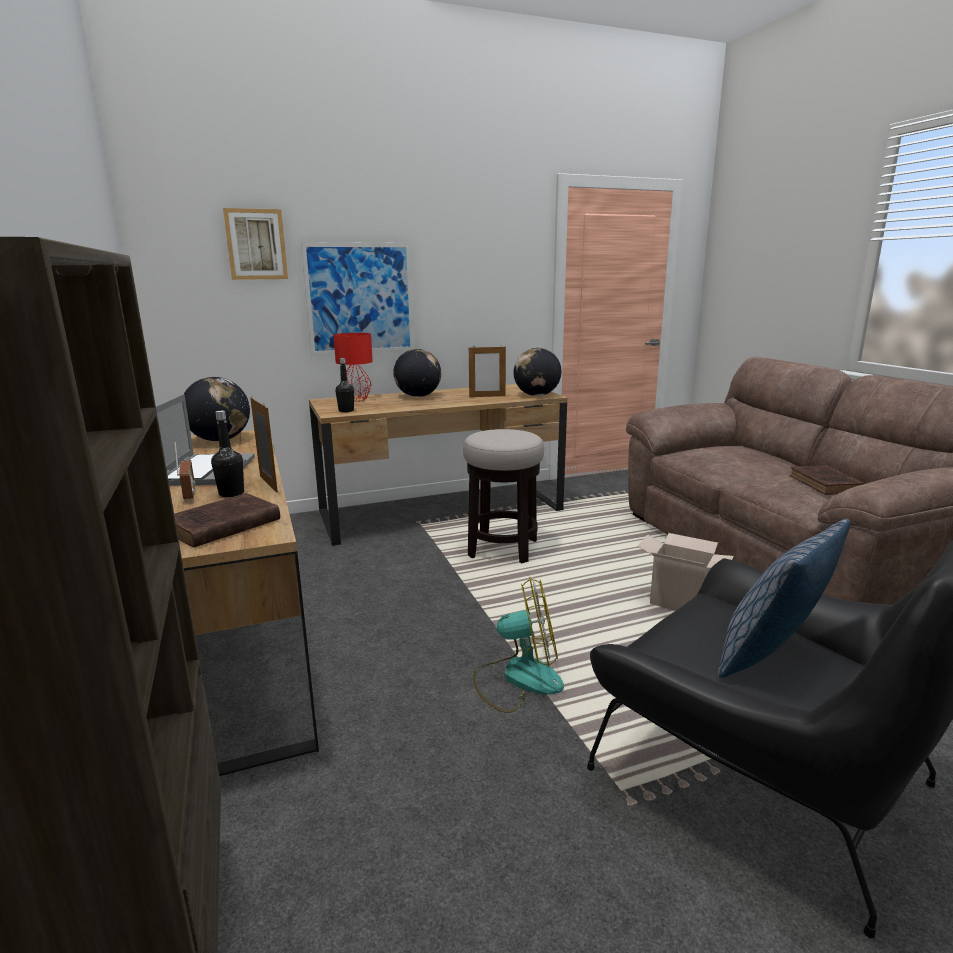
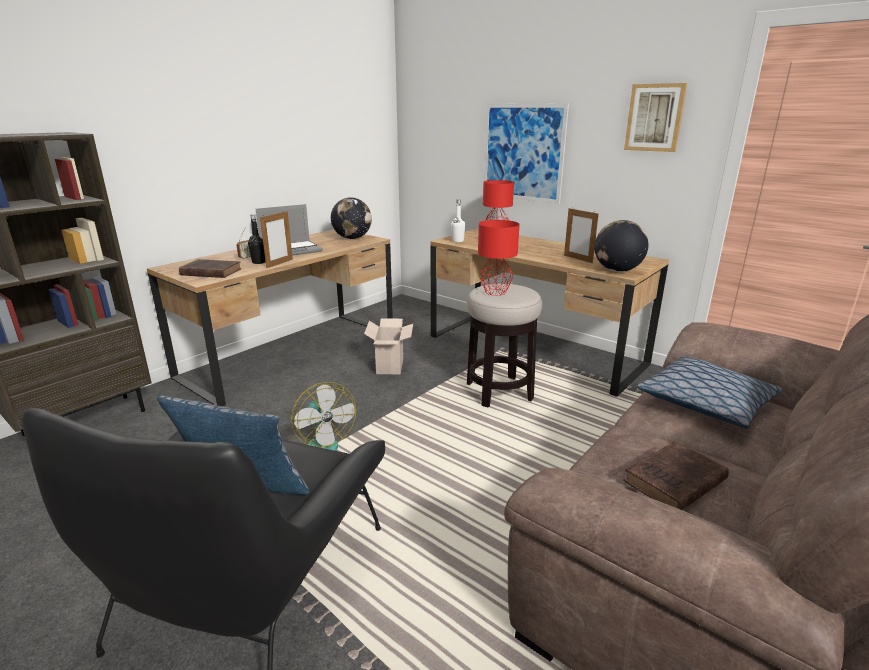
camera: 60 degrees right, 5 degrees up
picture [223,208,288,280] -> picture moved to [624,83,687,152]
black bottle [335,358,354,413] -> white bottle [451,199,465,242]
globe [393,349,441,397] -> none
cardboard box [638,533,734,610] -> cardboard box moved to [364,318,413,374]
none -> red table lamp [478,220,520,296]
none -> pillow [637,357,783,429]

